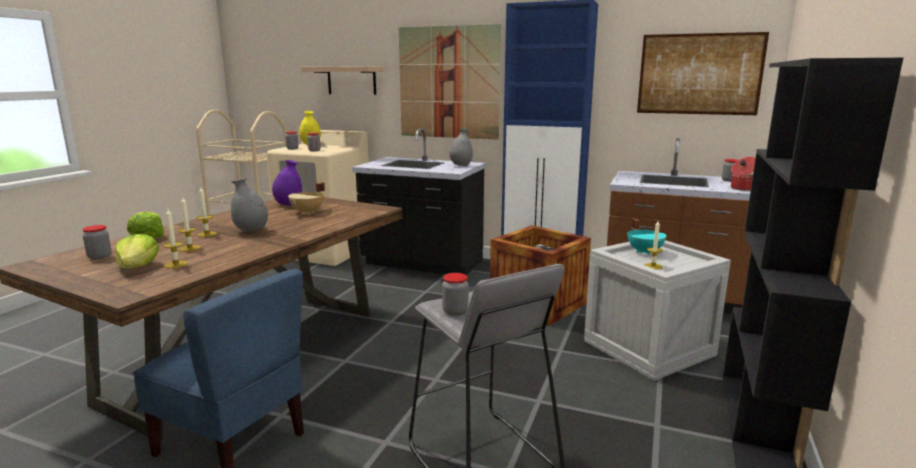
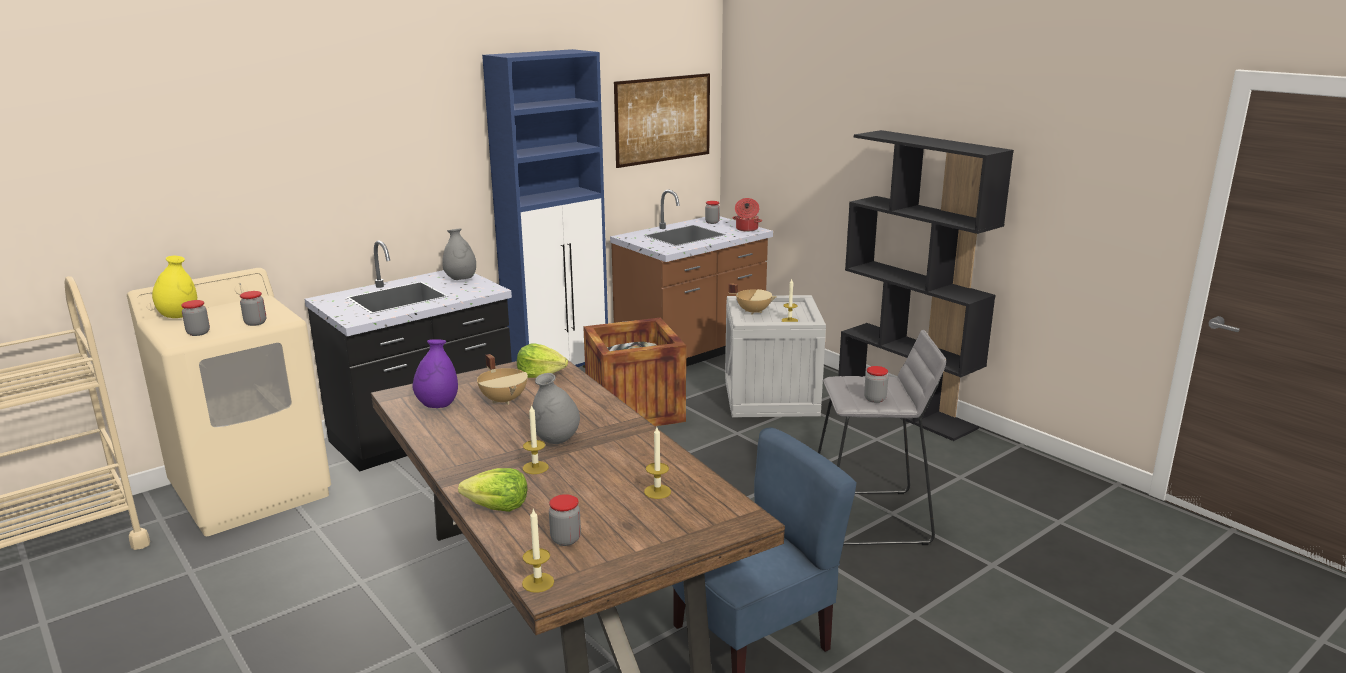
camera: 60 degrees left, 5 degrees up
lettuce [116,234,159,269] -> lettuce moved to [517,344,568,378]
candle [178,197,201,252] -> candle moved to [522,508,554,593]
shelf [301,66,384,95] -> none
picture [399,24,501,140] -> none
turquoise cooking pot [627,219,666,255] -> beige cooking pot [728,284,777,315]

